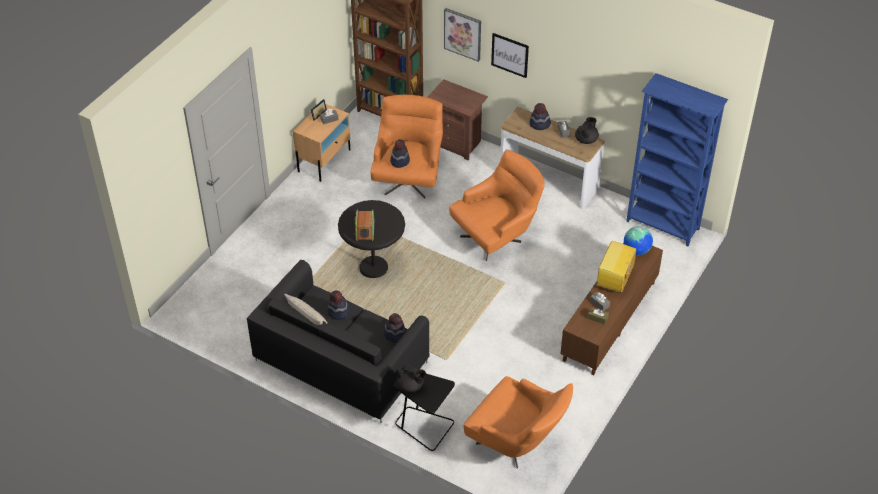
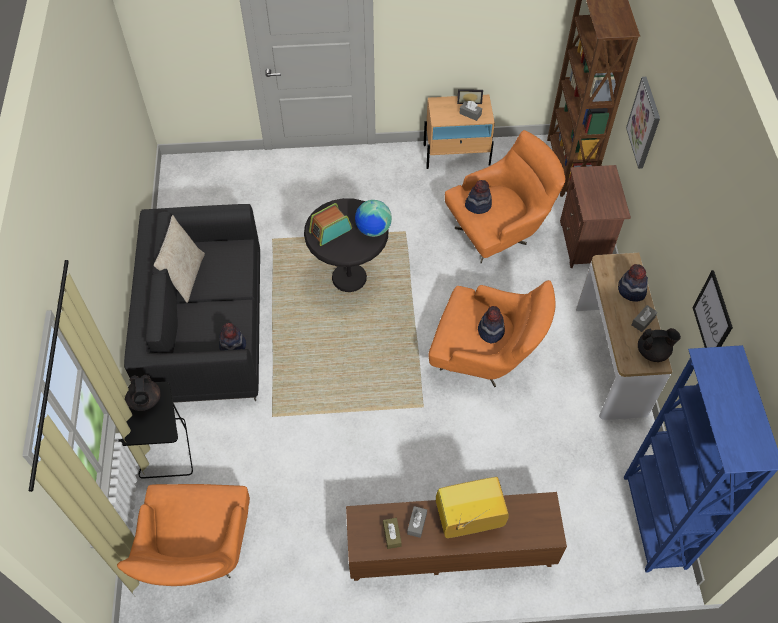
camera: 55 degrees right, 10 degrees up
hat [327,290,349,320] -> hat moved to [478,306,505,343]
picture [491,33,529,78] -> picture moved to [692,270,733,348]
globe [624,226,653,255] -> globe moved to [355,200,392,237]

